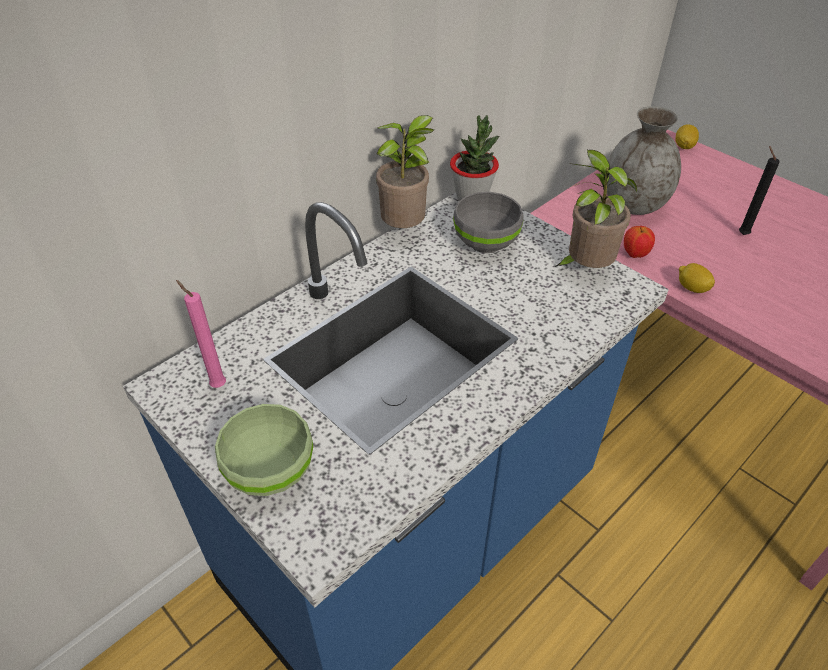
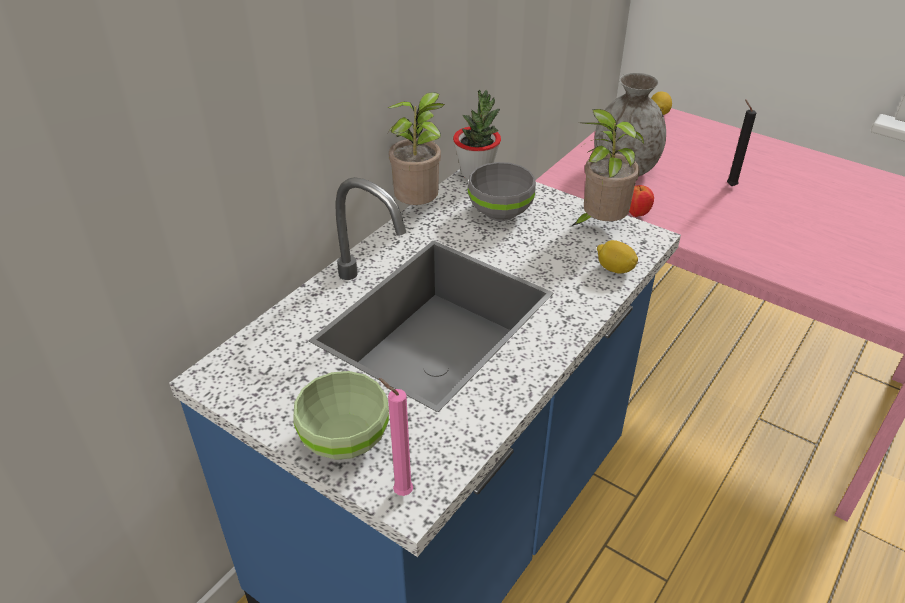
camera: 10 degrees left, 5 degrees down
pink candle [176,280,226,388] -> pink candle moved to [379,378,413,496]
lemon [679,263,715,293] -> lemon moved to [597,240,638,274]

